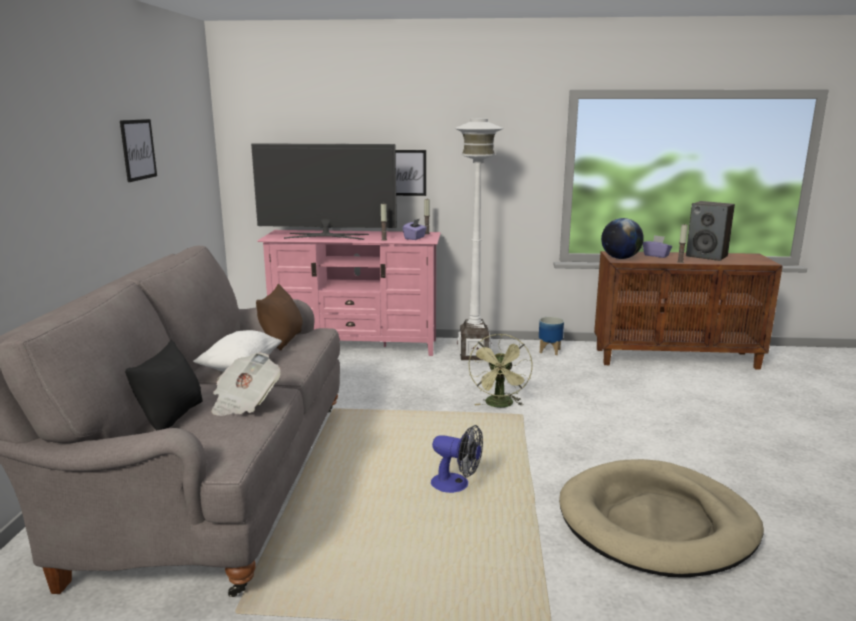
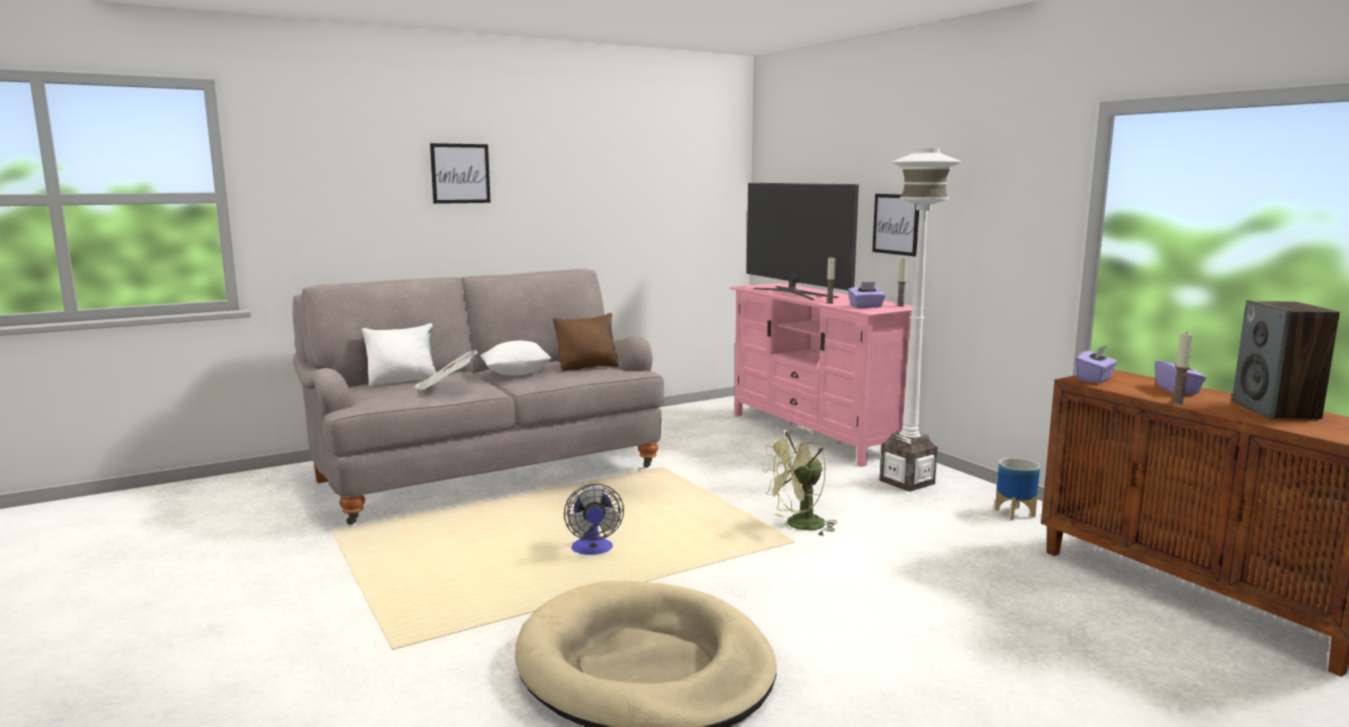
camera: 55 degrees right, 5 degrees down
picture [120,119,157,182] -> picture moved to [430,143,491,204]
black pillow [125,340,203,431] -> white pillow [362,323,436,386]
globe [601,218,644,259] -> purple tissue box [1076,345,1117,383]

